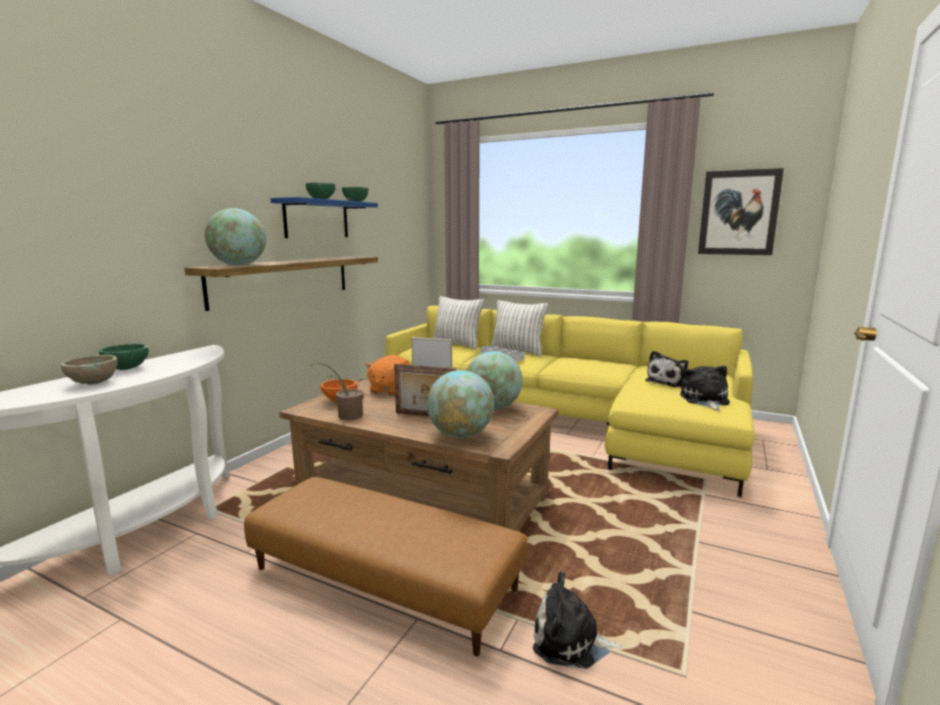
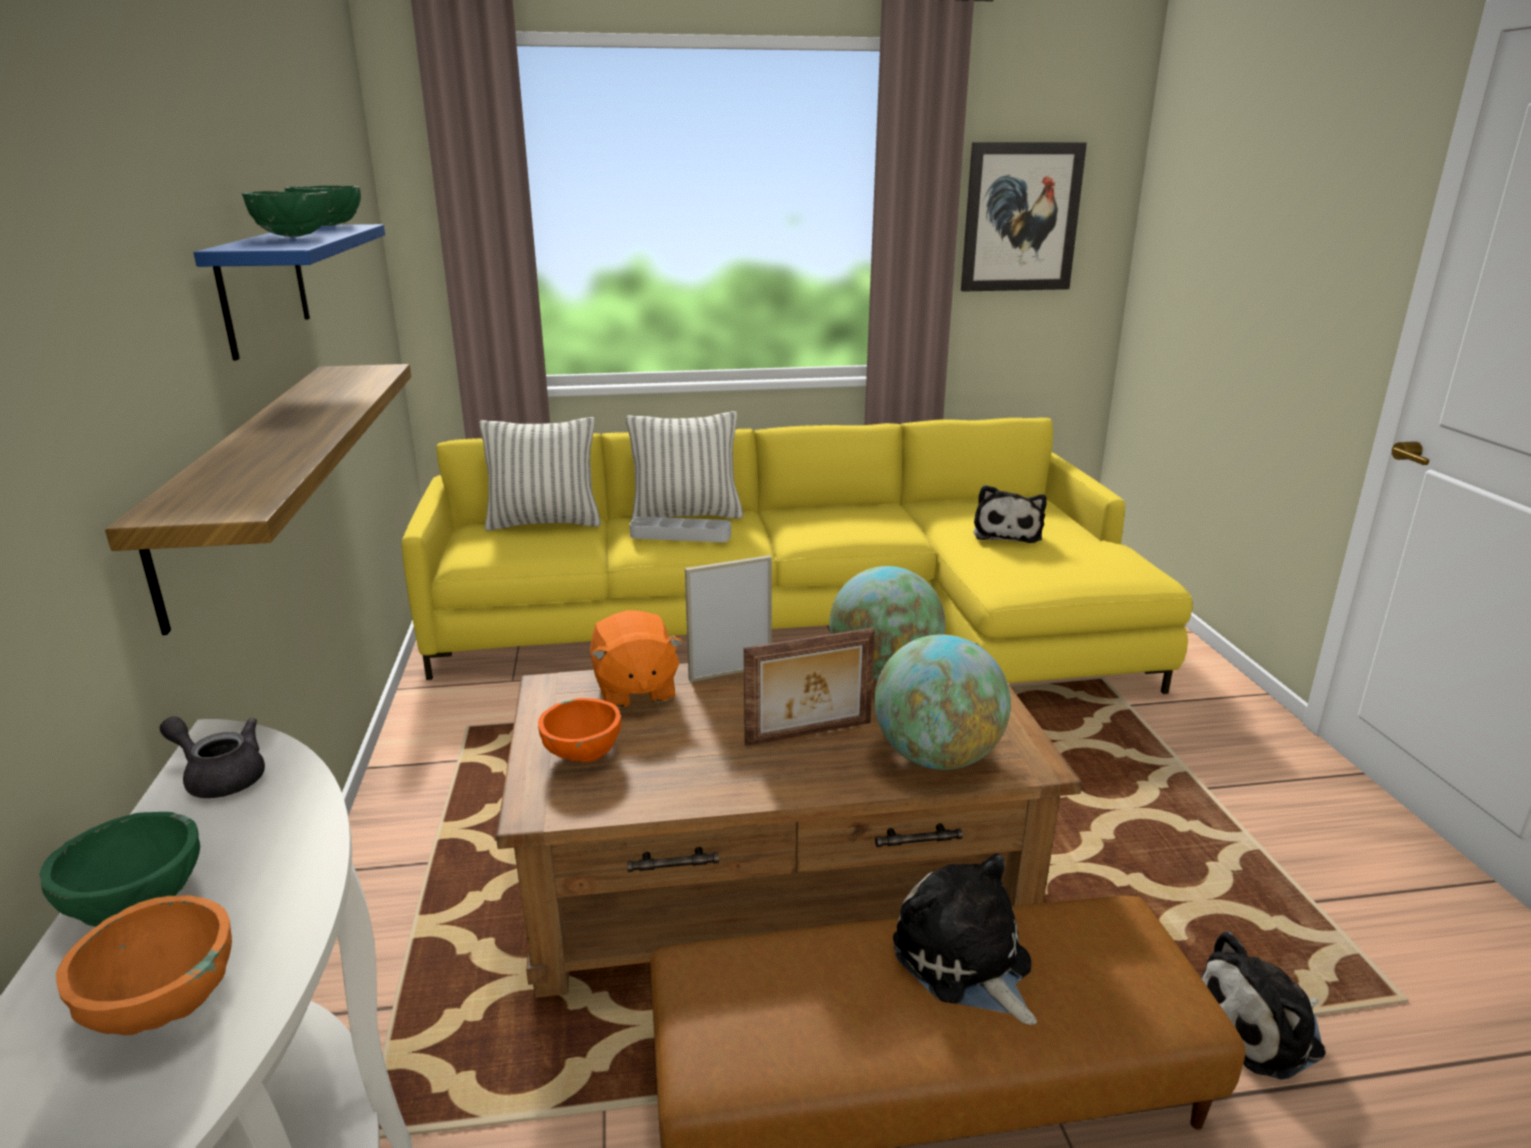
camera: 35 degrees left, 10 degrees up
beige bowl [61,355,118,385] -> orange bowl [56,895,232,1035]
globe [205,208,266,266] -> none
potted plant [310,362,366,420] -> none
plush toy [680,366,730,411] -> plush toy moved to [893,854,1037,1025]
none -> grey teapot [160,717,265,798]

